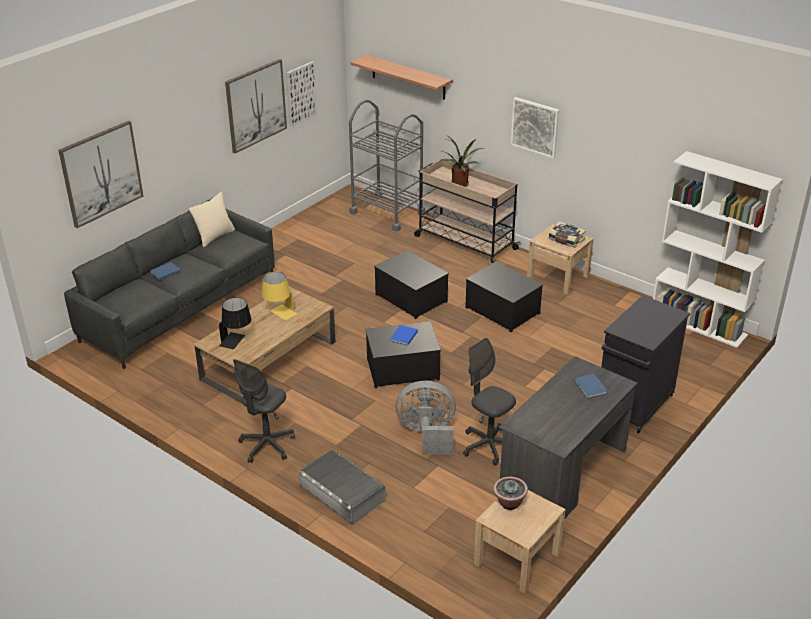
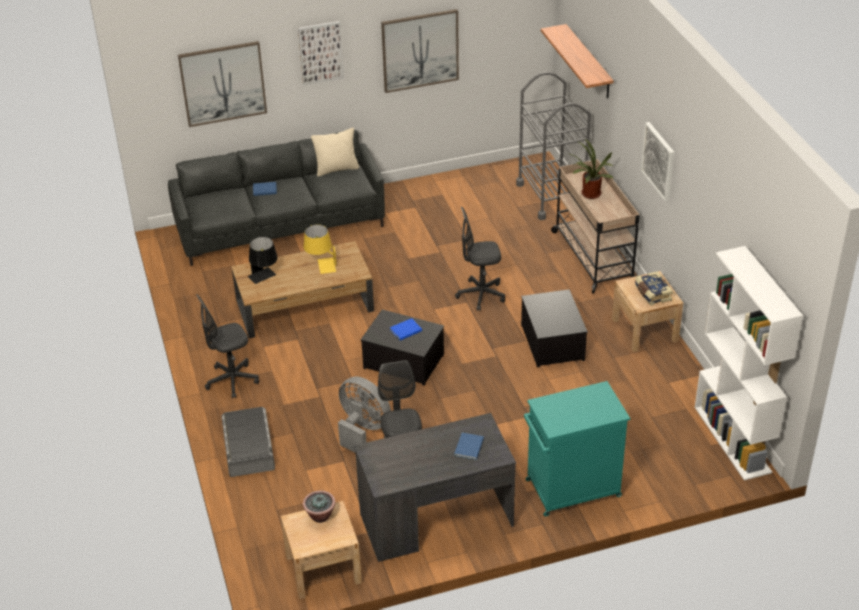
camera: 35 degrees right, 5 degrees up
picture [286,61,317,127] -> picture moved to [298,21,344,86]
storage box [374,250,449,319] -> grey office chair [455,207,505,311]
black cabinet [601,295,690,434] -> turquoise cabinet [524,381,630,517]

